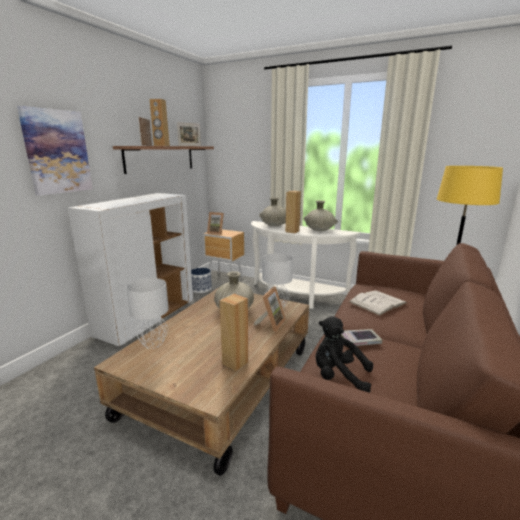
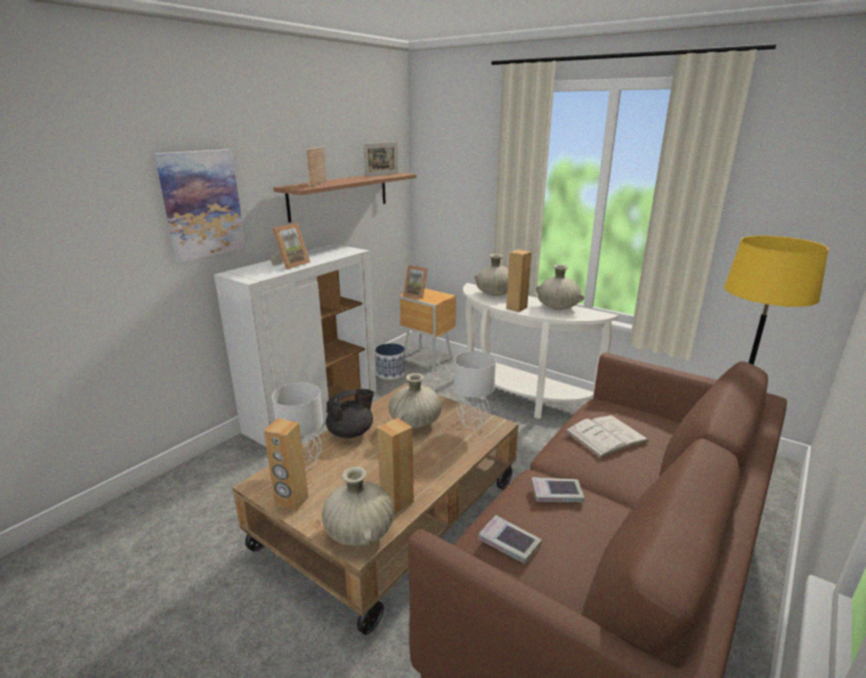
camera: 10 degrees right, 5 degrees up
brown speaker [150,99,170,146] -> brown speaker moved to [264,418,309,511]
picture frame [254,286,286,332] -> picture frame moved to [271,223,310,269]
black plush toy [315,316,373,393] -> book [478,515,542,564]
none -> beige vase [322,467,394,546]
none -> black teapot [326,389,374,438]

